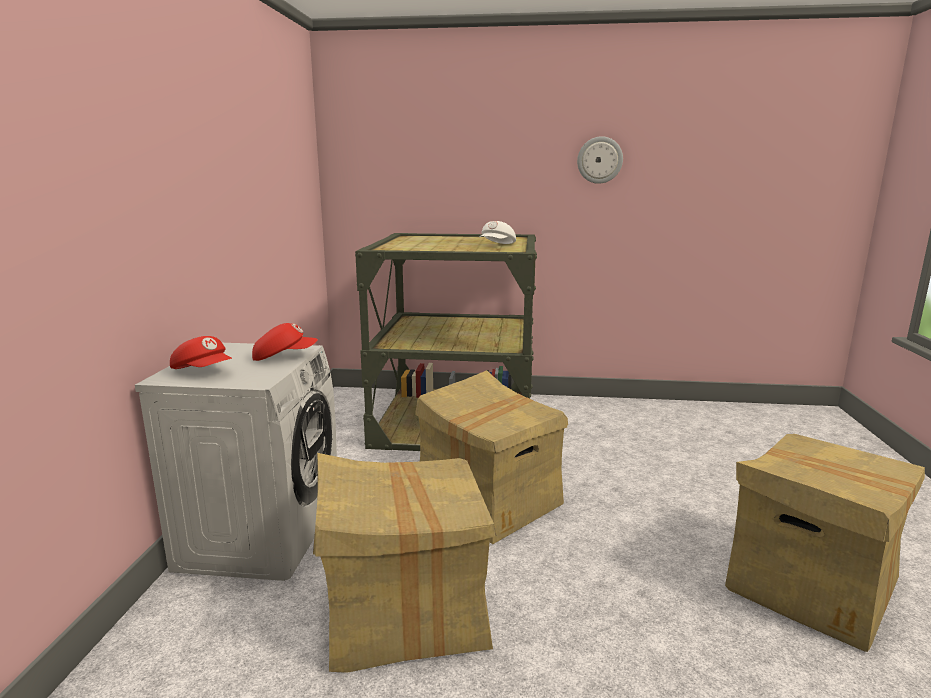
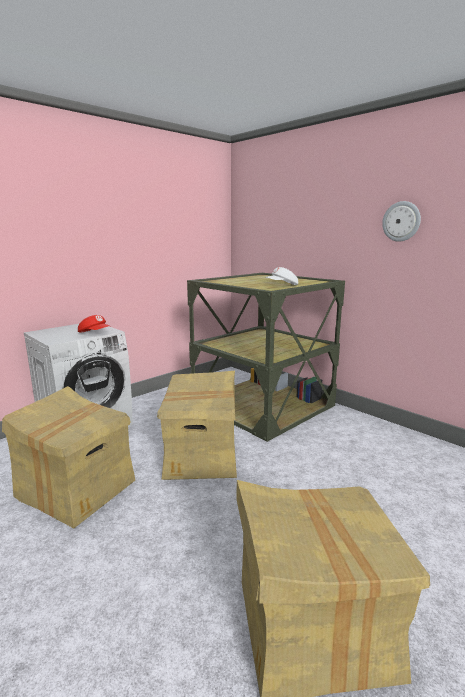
camera: 40 degrees right, 0 degrees up
red cap [170,336,232,369] -> none

